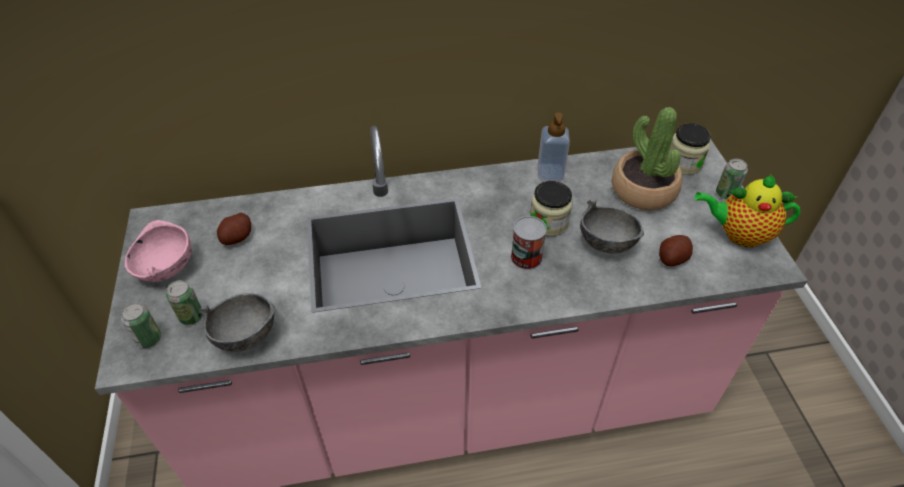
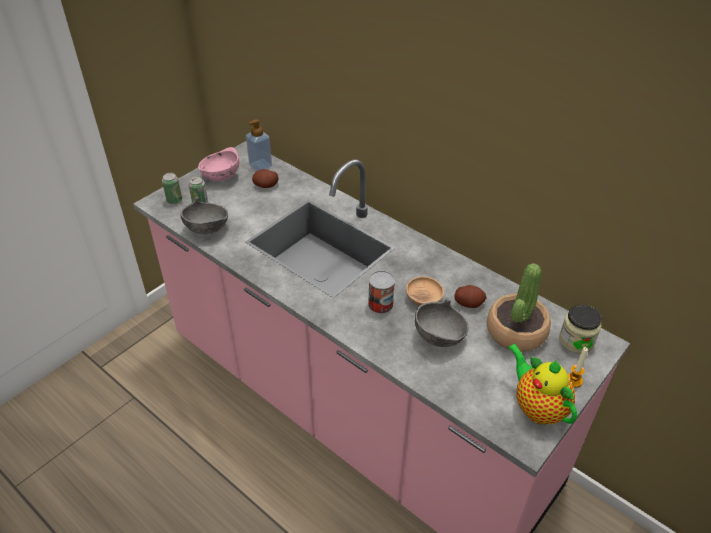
camera: 50 degrees right, 5 degrees down
jar [530,181,573,236] -> brown bowl [406,276,444,306]
soap dispenser [538,112,570,181] -> soap dispenser moved to [246,119,272,171]
potato [659,235,693,266] -> potato moved to [454,285,487,308]
can [716,158,748,199] -> candle [567,347,588,387]

